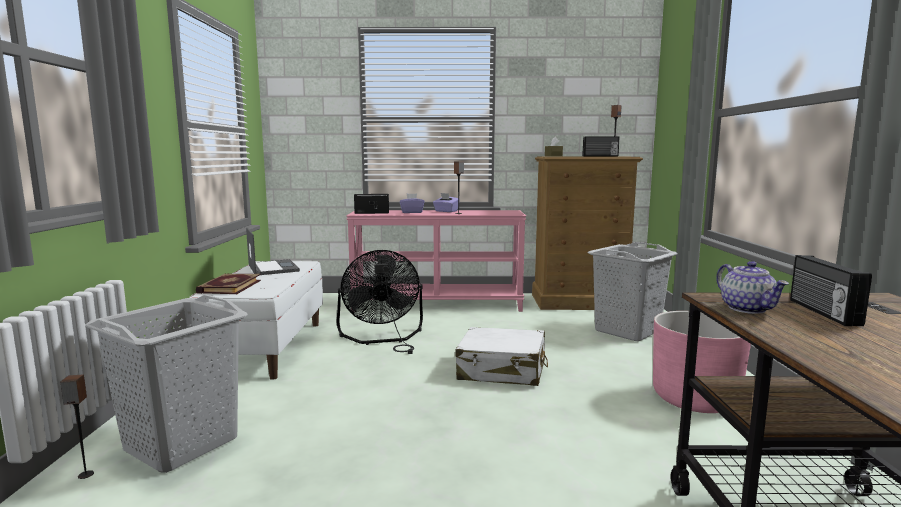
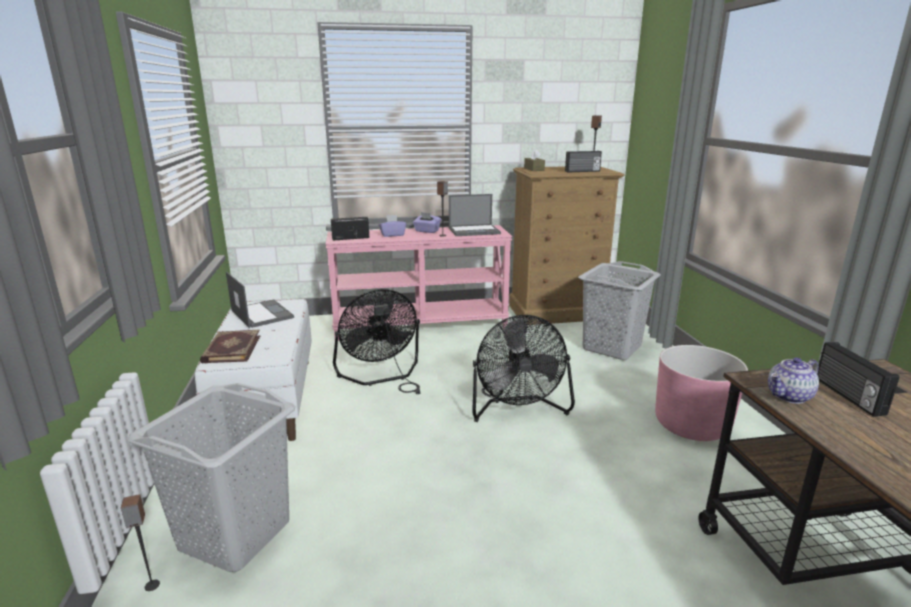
camera: 10 degrees left, 10 degrees up
white suitcase [455,327,548,386] -> black fan [472,315,575,422]
teapot [716,261,789,314] -> teapot turned 90 degrees clockwise [768,357,819,404]
none -> laptop [449,194,501,236]

